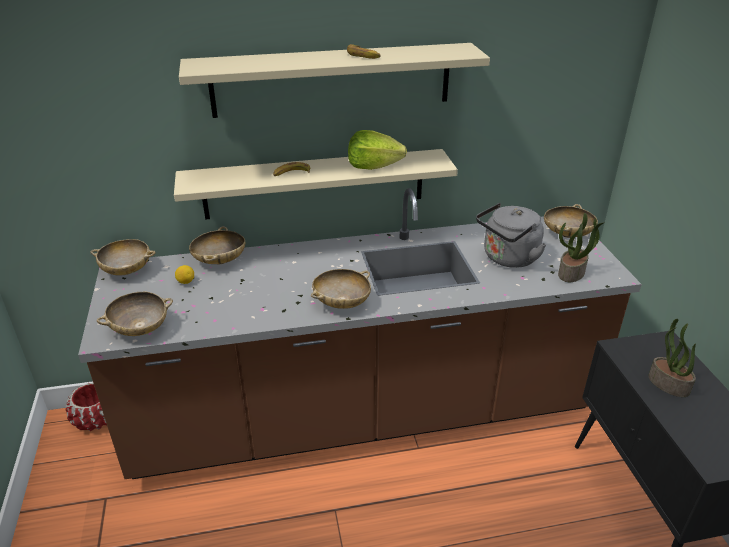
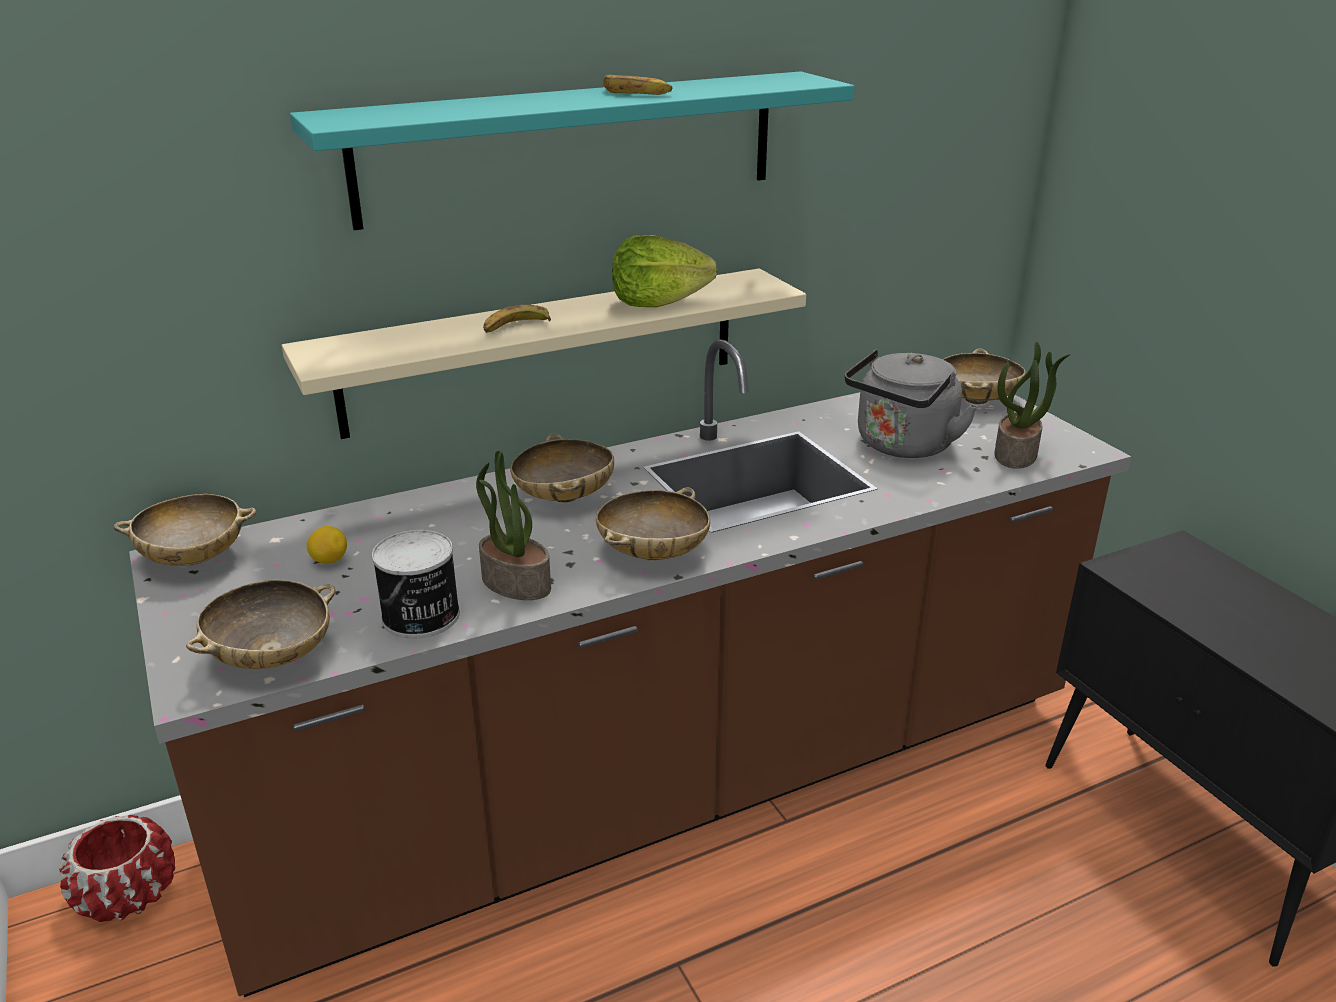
camera: 15 degrees left, 5 degrees down
beige shelf [179,43,490,118] -> turquoise shelf [290,71,855,230]
beige bowl [189,226,245,264] -> beige bowl moved to [510,434,614,503]
potted plant [649,319,696,397] -> potted plant moved to [476,451,551,600]
none -> can [372,530,460,638]

